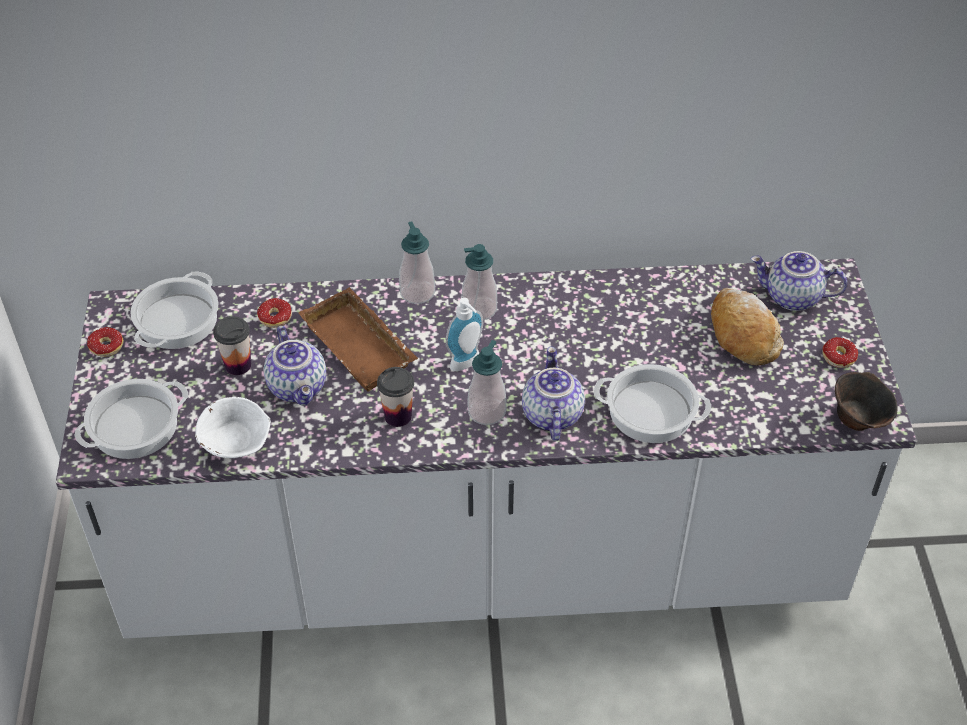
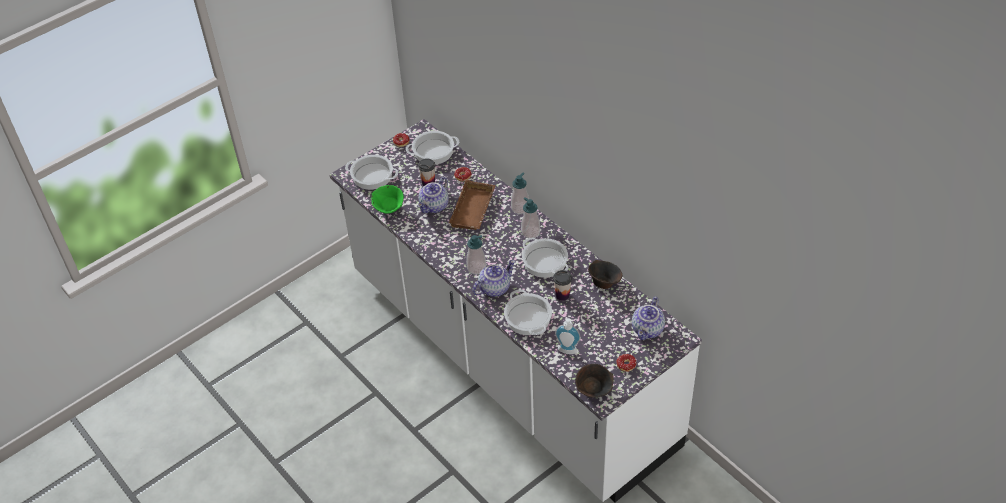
camera: 55 degrees right, 0 degrees up
white bowl [195,397,271,458] -> green bowl [371,185,404,214]
cup [377,367,414,427] -> cup moved to [553,270,572,301]
soap dispenser [446,298,483,371] -> soap dispenser moved to [555,318,581,354]
bread [711,288,784,366] -> none
teapot [751,251,847,311] -> teapot turned 135 degrees counterclockwise [632,297,665,340]
none -> cooking pot [522,237,569,278]
none -> brown bowl [588,260,622,289]

